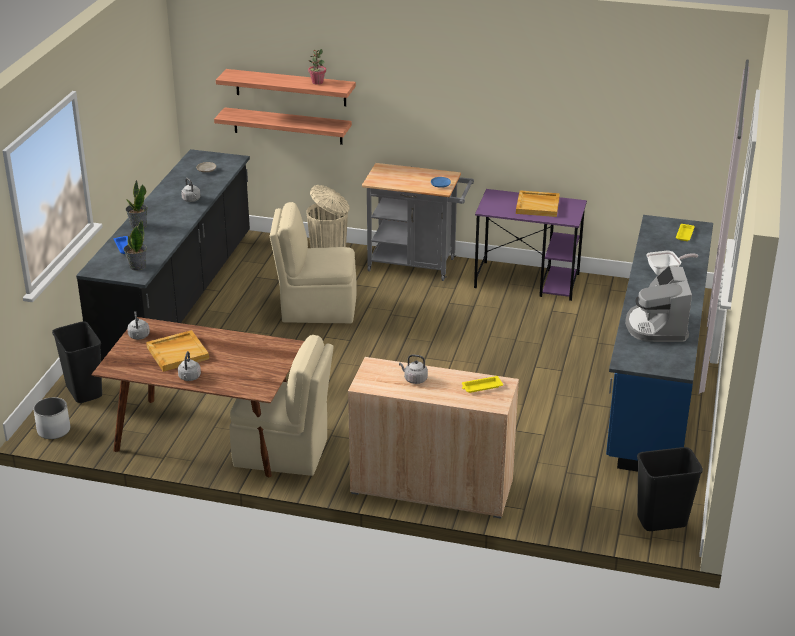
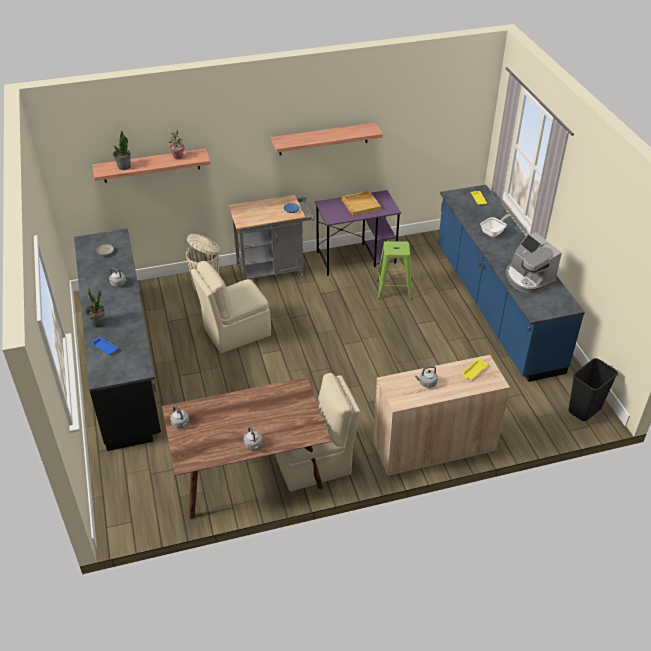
camera: 30 degrees left, 10 degrees up
white planter [33,397,70,439] -> none
black trash can [52,321,102,403] -> none
potted plant [124,220,147,271] -> potted plant moved to [113,131,131,170]
beige tray [146,330,209,372] -> none
shelf [214,107,352,145] -> shelf moved to [271,123,383,155]
none -> green stool [377,241,412,299]

